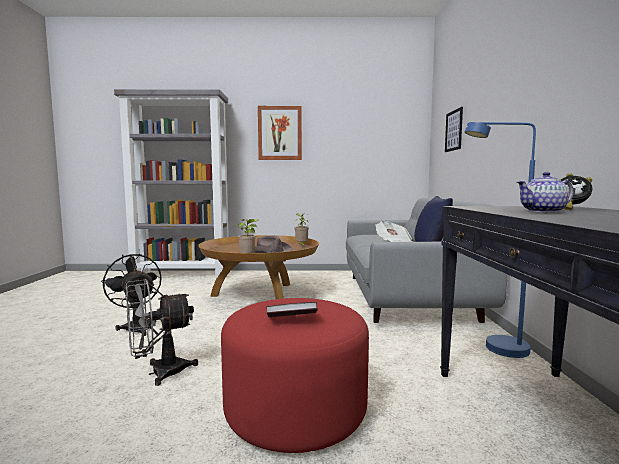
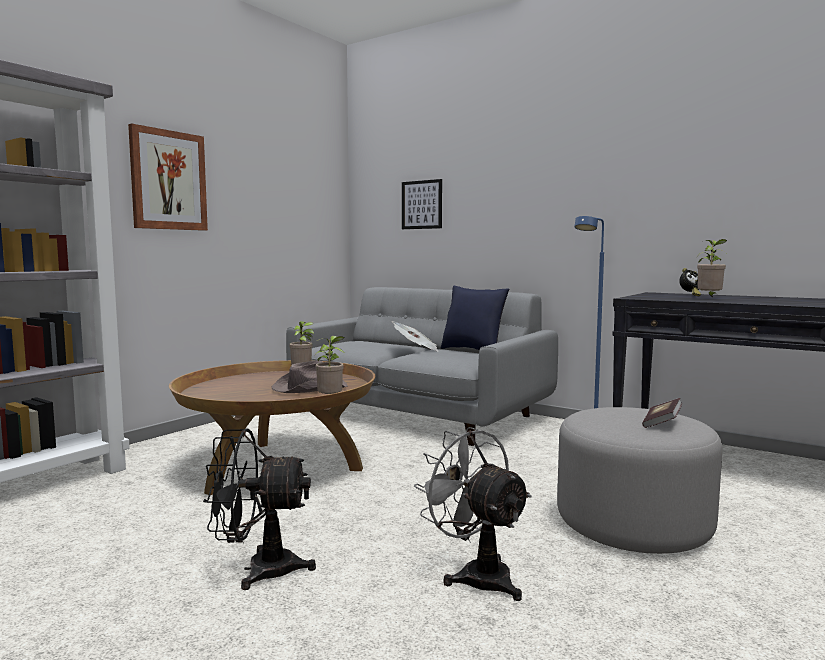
camera: 55 degrees left, 0 degrees up
grey fan [126,279,198,386] -> grey fan turned 135 degrees clockwise [414,427,532,601]
red ottoman [221,298,369,453] -> grey ottoman [557,407,722,554]
teapot [517,172,574,213] -> potted plant [697,239,727,298]

